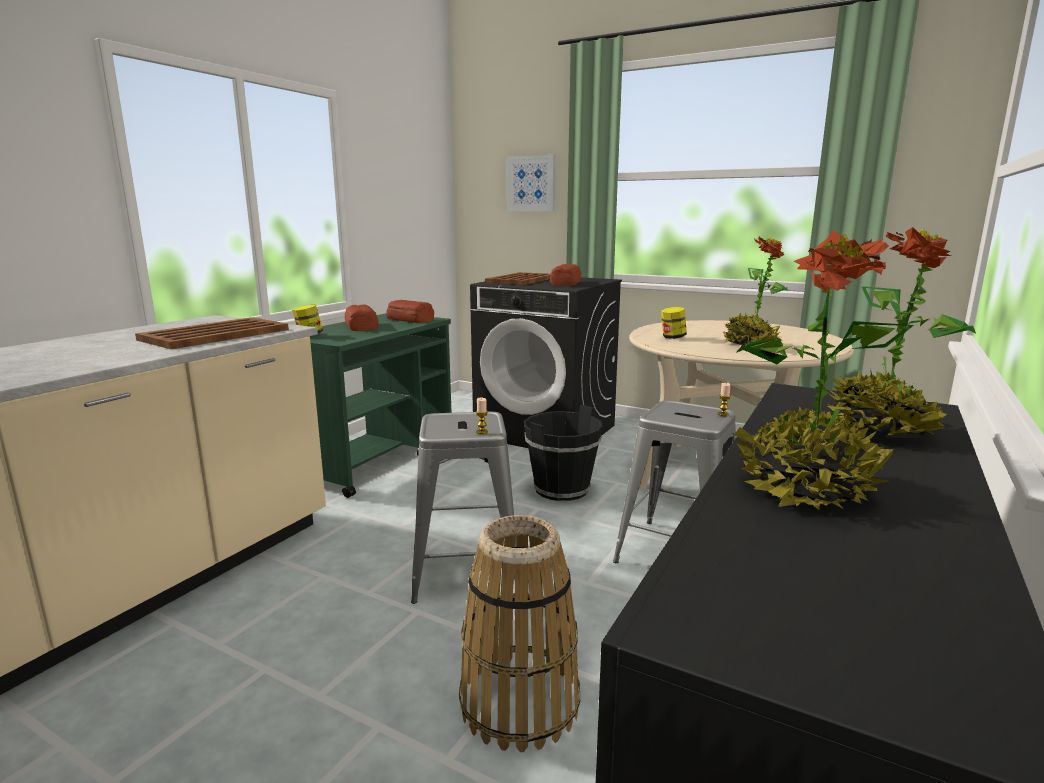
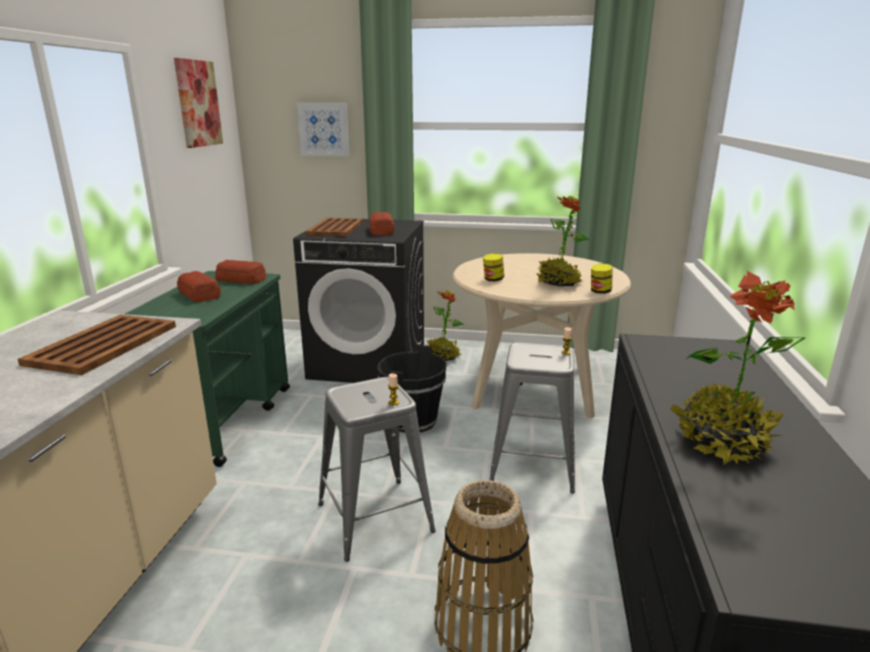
camera: 20 degrees left, 5 degrees up
jar [292,305,323,334] -> jar moved to [591,263,613,294]
potted plant [827,227,976,438] -> potted plant moved to [427,290,464,361]
none -> picture [174,58,223,148]

